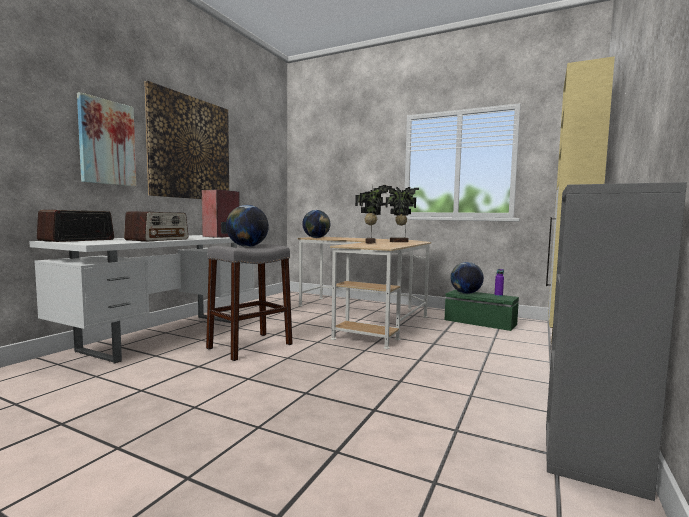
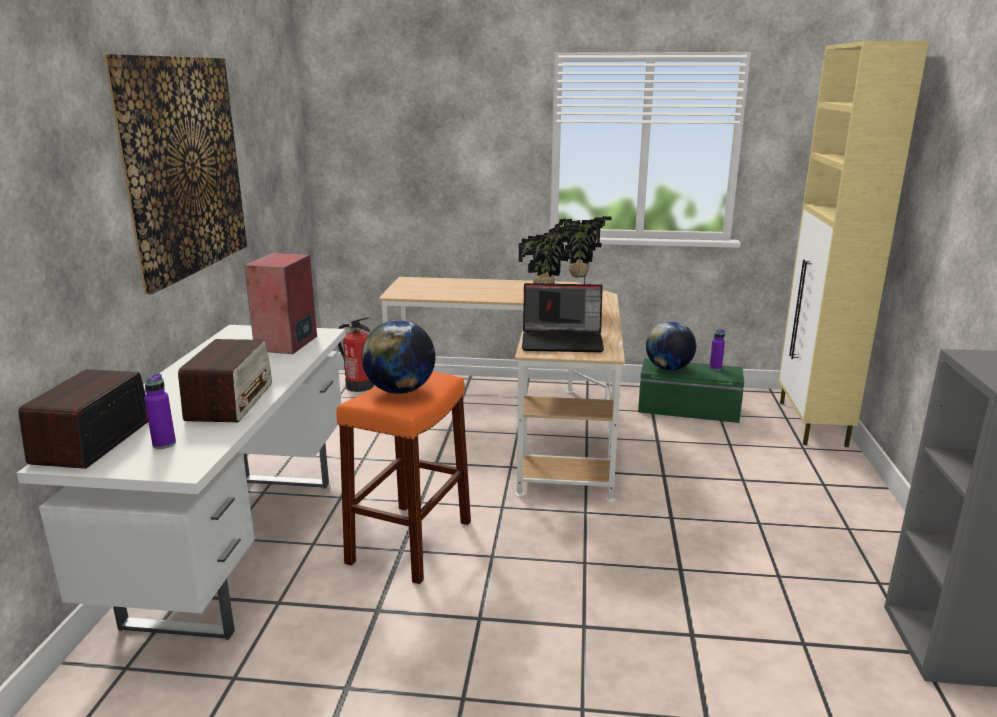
camera: 20 degrees left, 15 degrees up
picture [77,92,136,186] -> none
grey stool [206,244,293,361] -> orange stool [336,371,471,584]
globe [302,210,330,238] -> none
none -> purple bottle [144,374,176,449]
none -> fire extinguisher [338,317,374,392]
none -> laptop [522,283,604,352]

